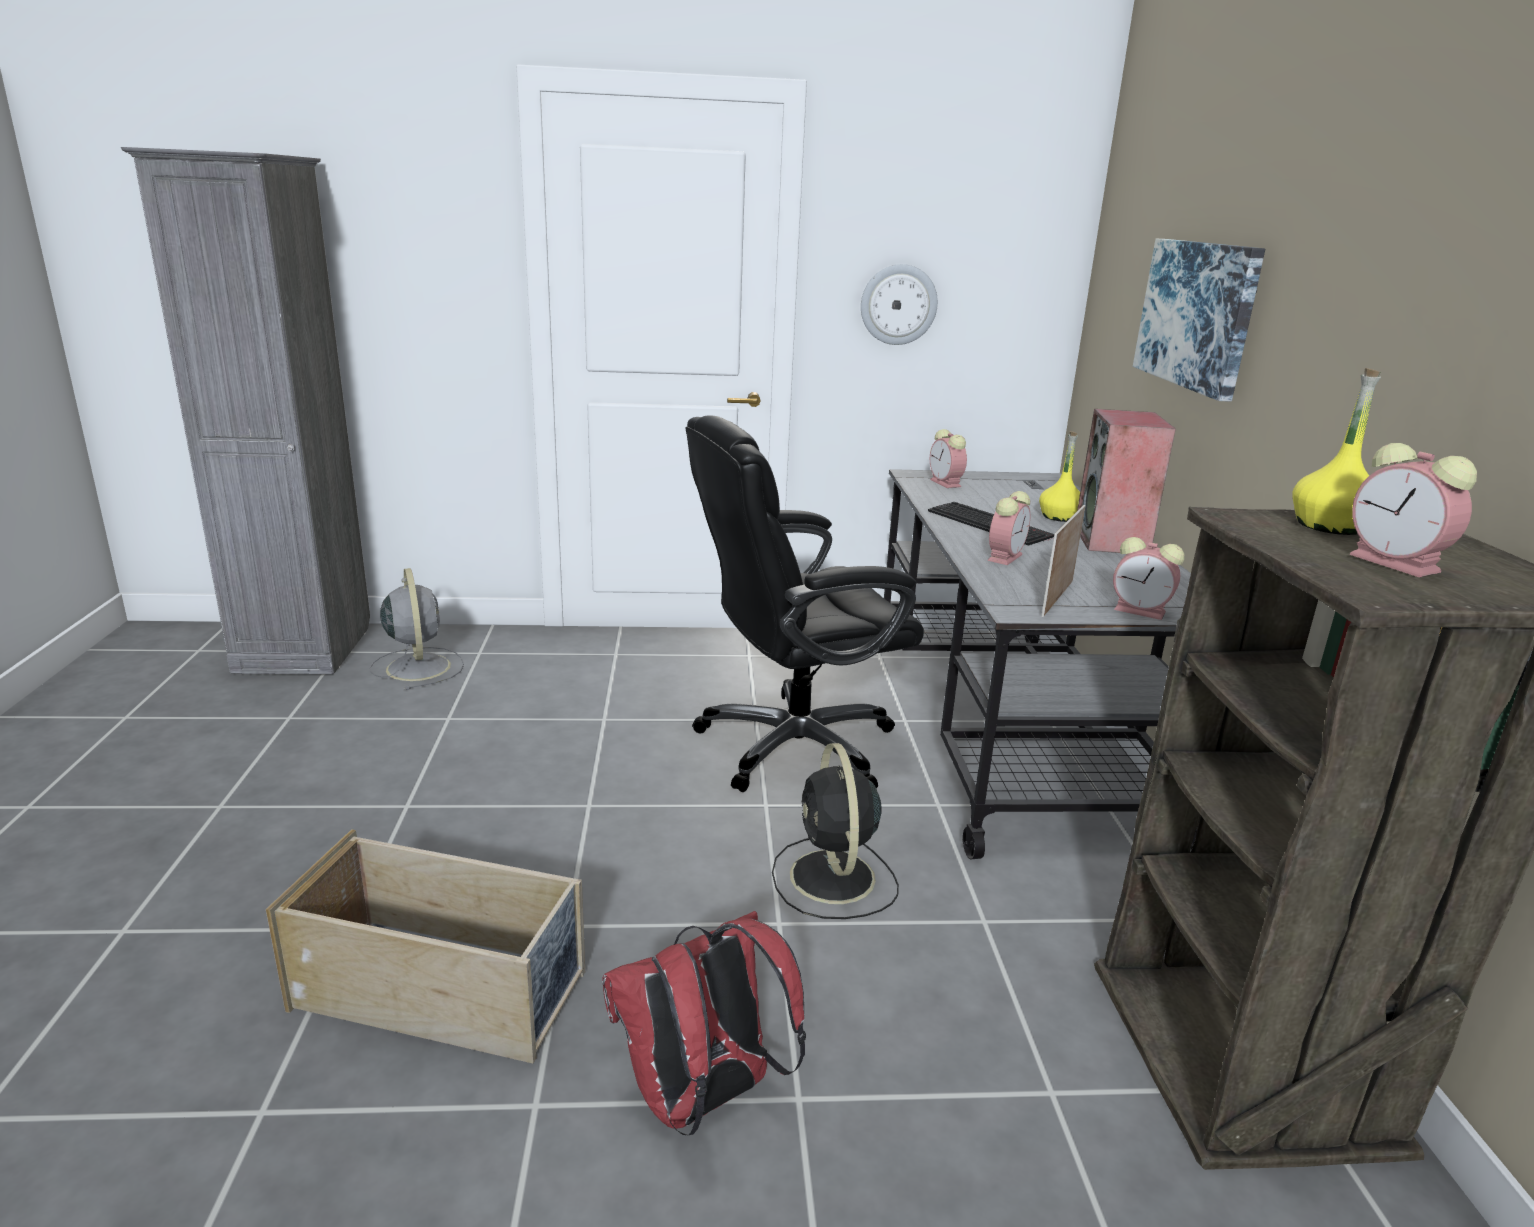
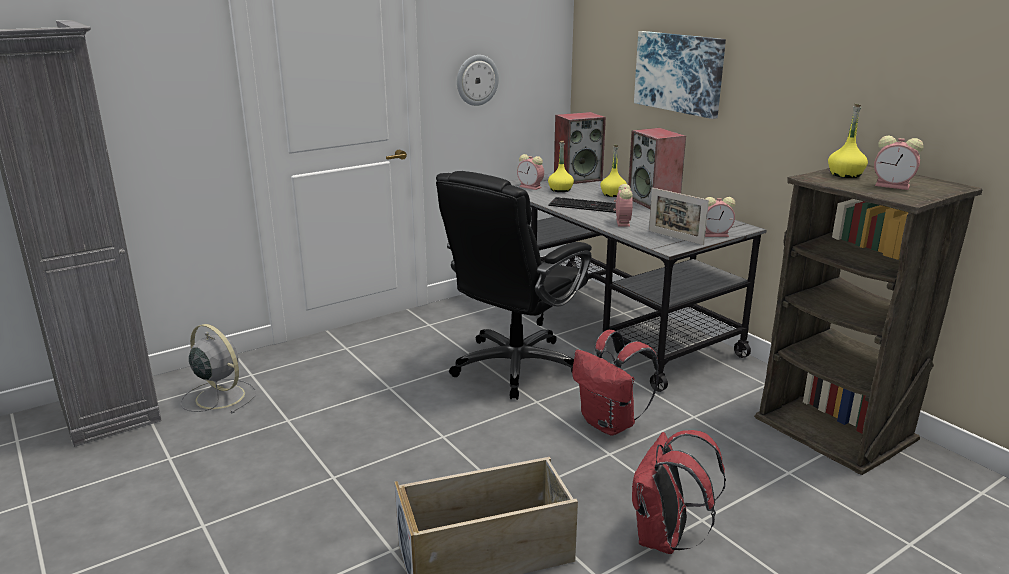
camera: 30 degrees left, 0 degrees up
black fan [772,743,899,919] -> red backpack [572,330,659,435]
picture frame [1041,505,1086,617] -> picture frame turned 45 degrees counterclockwise [649,188,709,245]
none -> yellow bottle [548,141,574,192]
none -> speaker [554,112,606,184]

